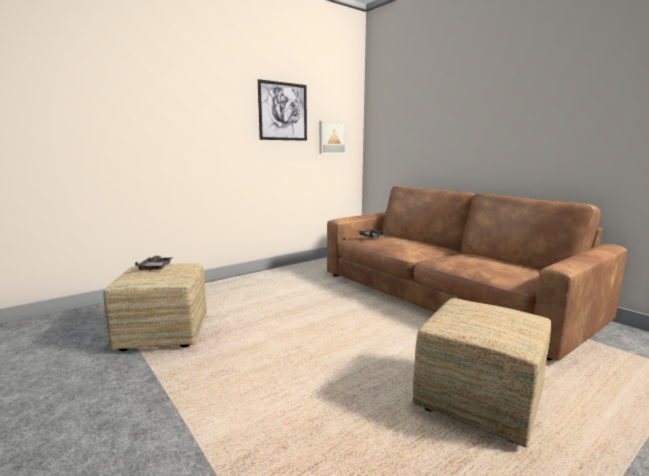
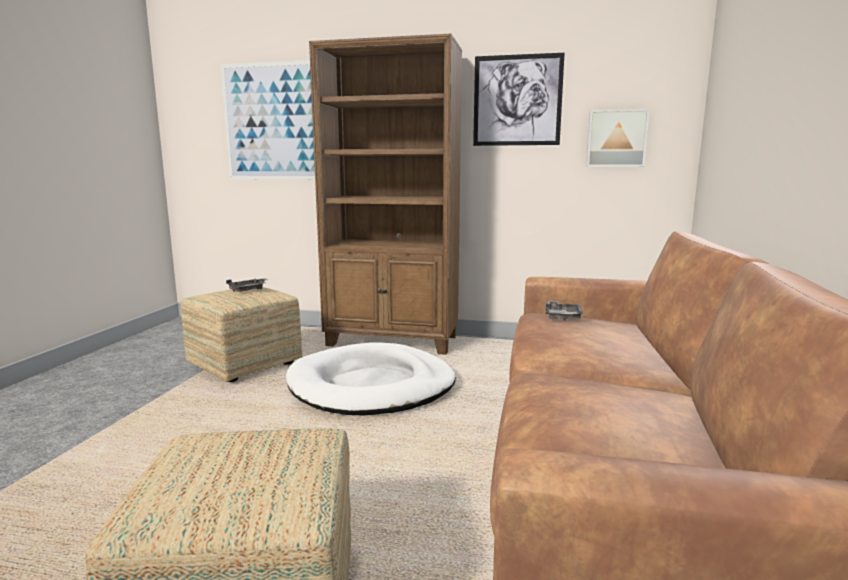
camera: 50 degrees right, 0 degrees up
none -> picture [220,60,315,180]
none -> white dog bed [286,342,456,416]
none -> brown bookcase [309,34,462,355]

